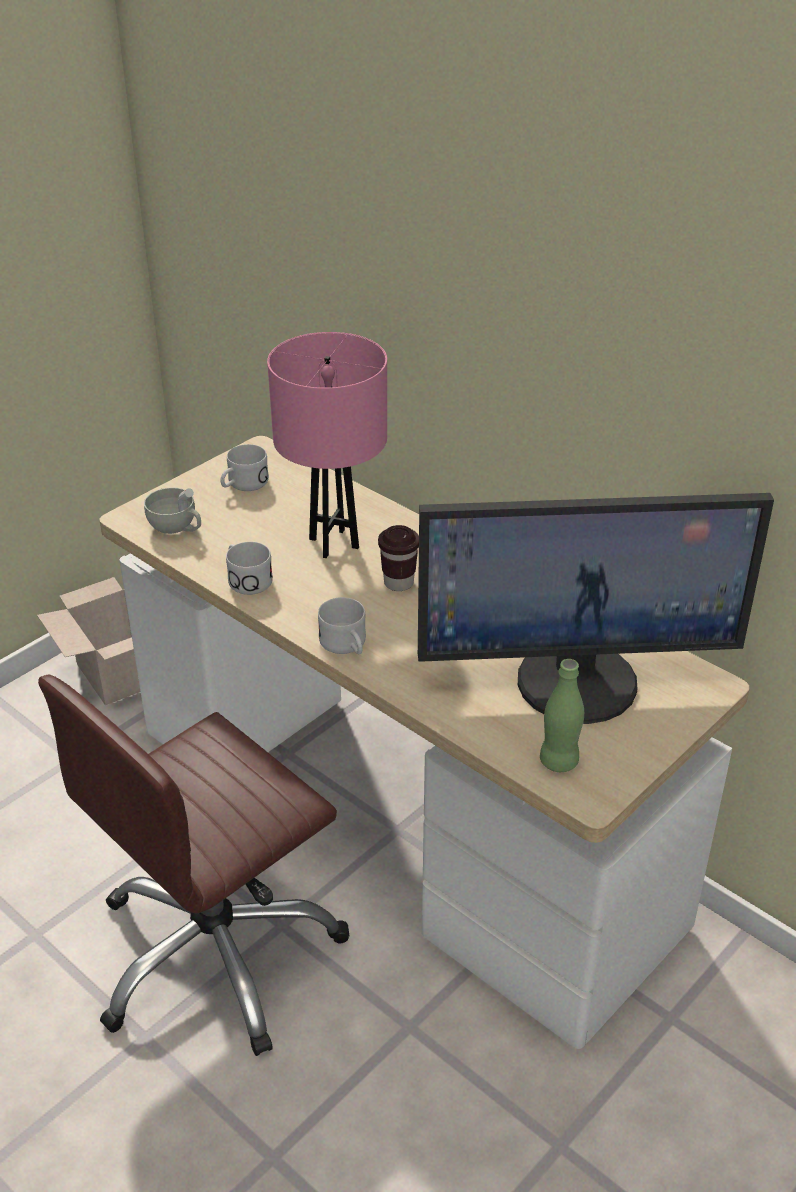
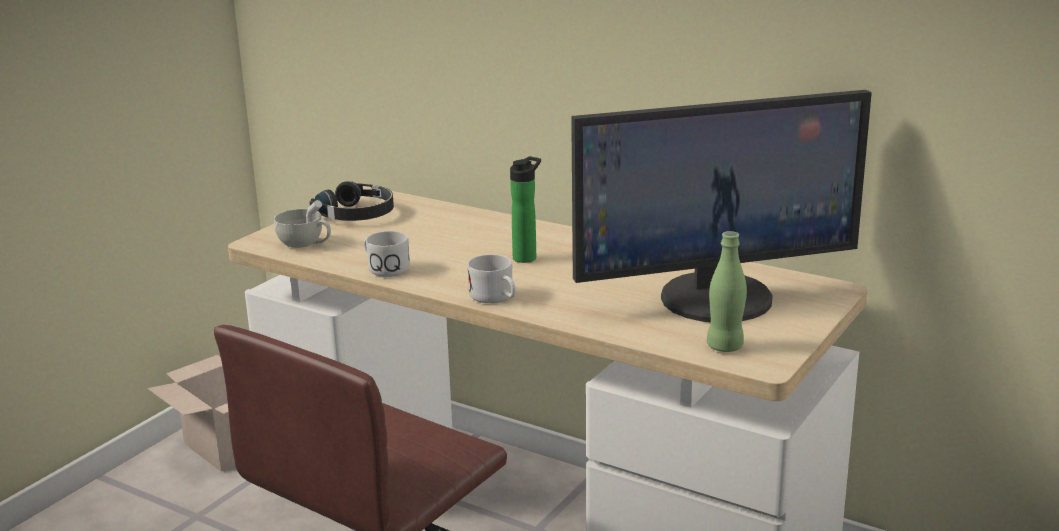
camera: 10 degrees left, 15 degrees down
white mug [220,444,269,491] -> black headphones [310,181,394,221]
pink table lamp [267,332,387,558] -> none
brown cup [378,525,419,591] -> bottle [510,156,541,263]

